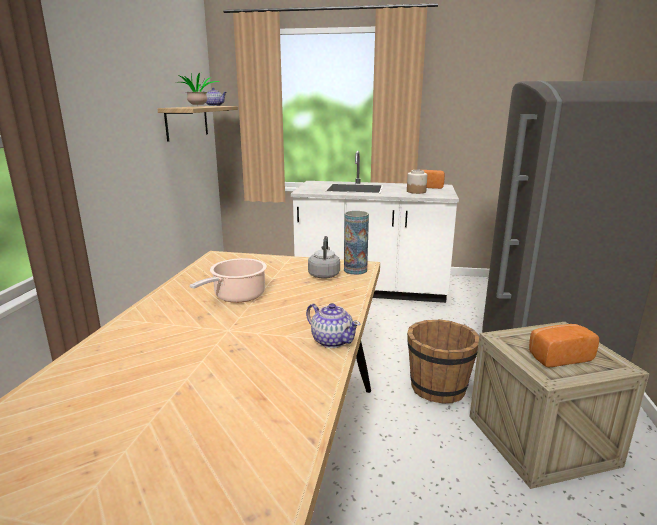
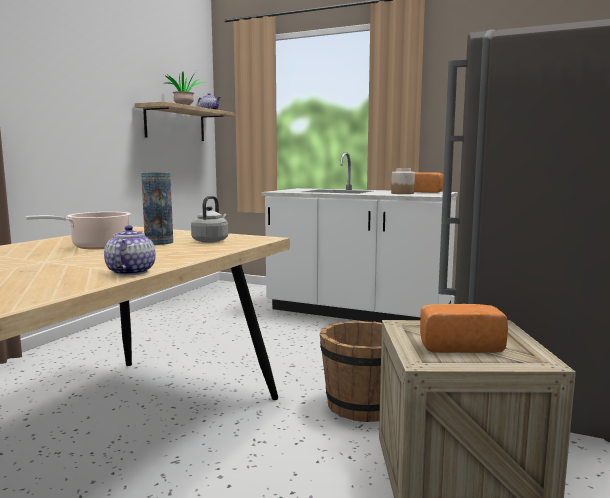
camera: 15 degrees right, 10 degrees down
teapot [306,303,360,348] -> teapot turned 150 degrees counterclockwise [104,225,156,275]
vase [344,211,369,275] -> vase moved to [141,172,173,245]

